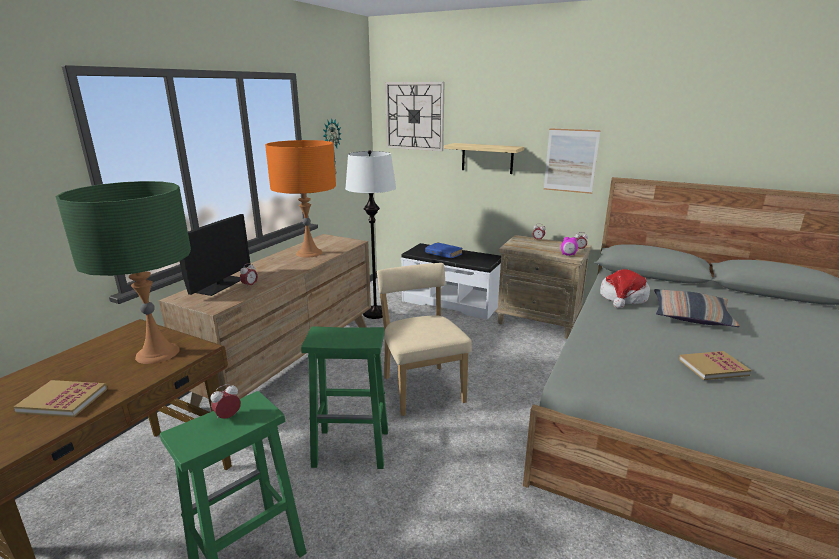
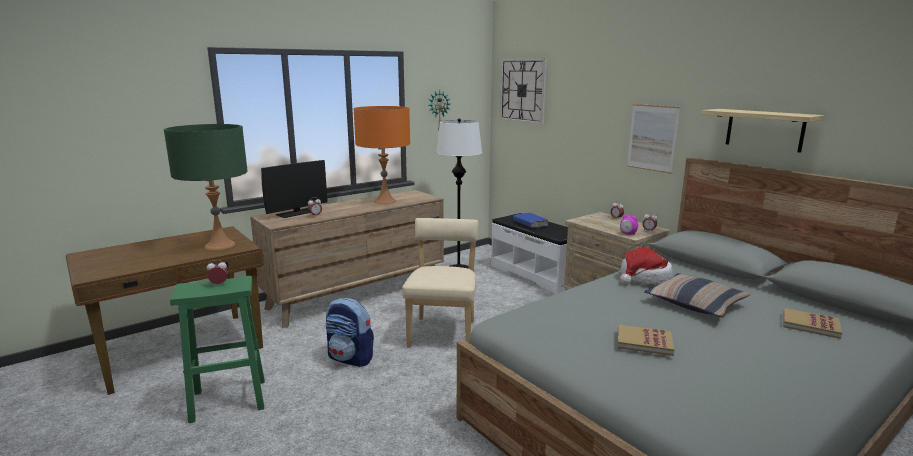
camera: 25 degrees right, 5 degrees down
book [14,380,107,417] -> book moved to [783,308,842,339]
green stool [301,326,388,469] -> backpack [326,298,374,367]
shelf [444,143,524,174] -> shelf moved to [702,109,825,153]

